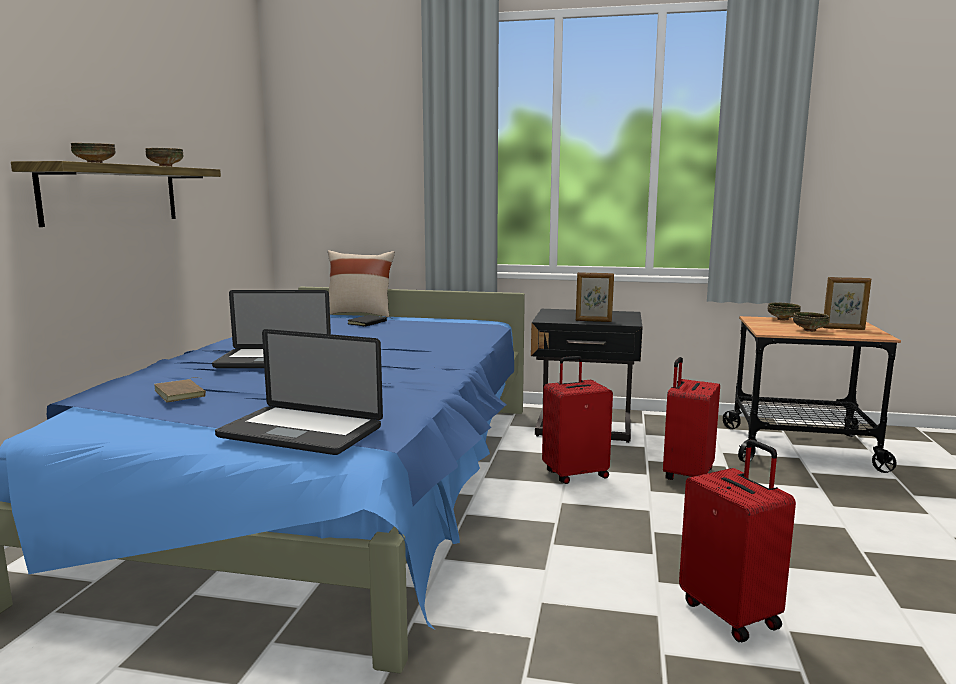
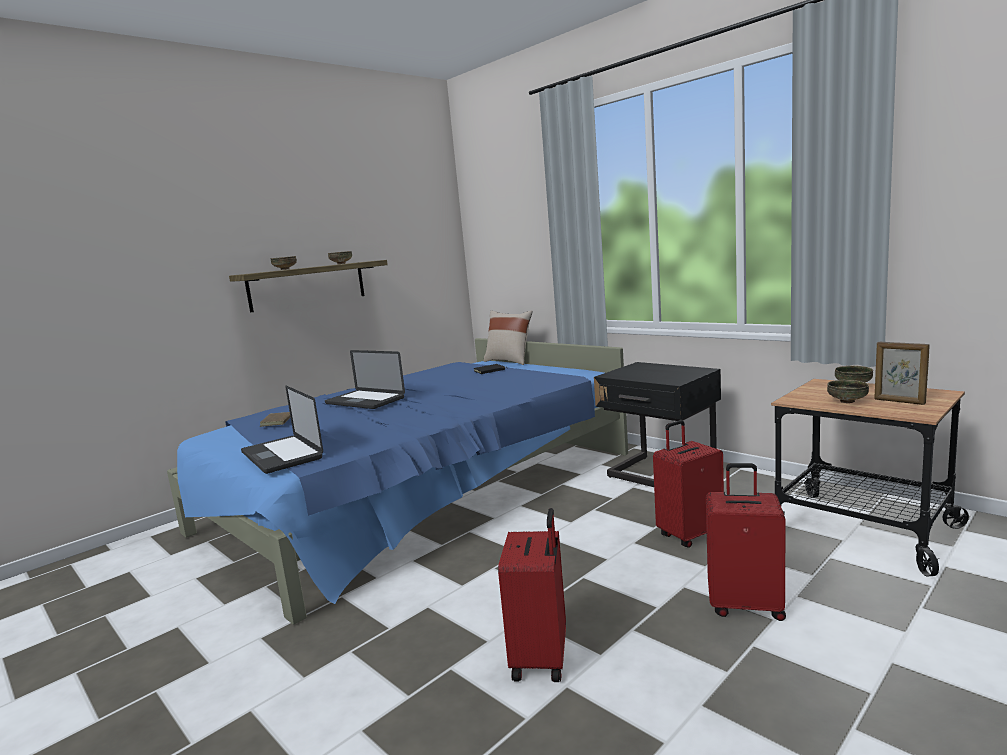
camera: 35 degrees right, 0 degrees up
red suitcase [542,356,613,484] -> red suitcase moved to [706,463,786,621]
picture frame [576,272,614,322] -> none

